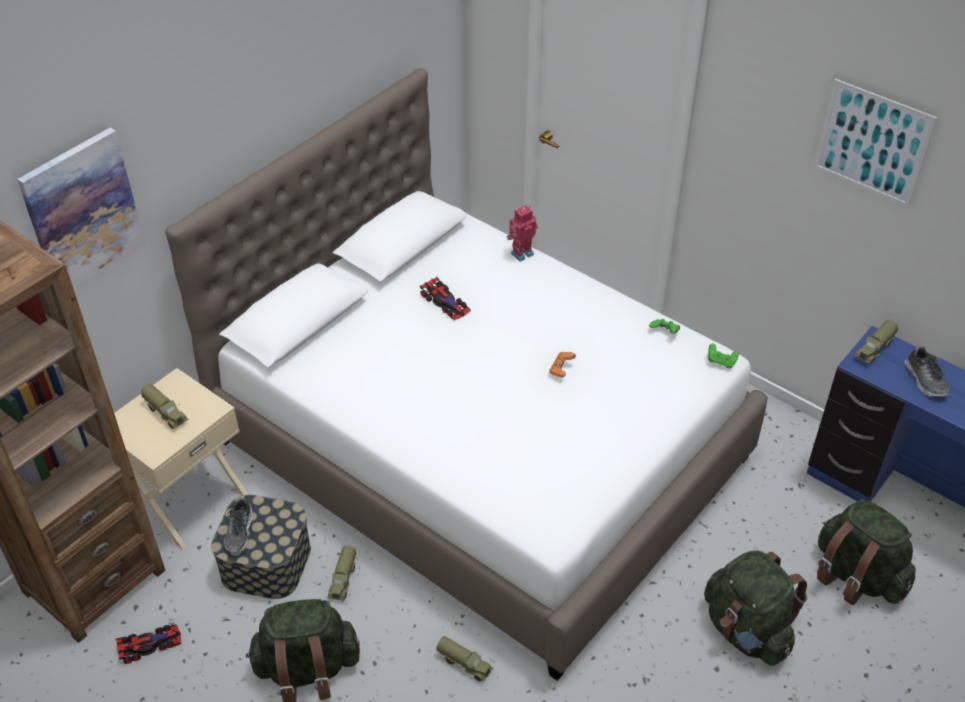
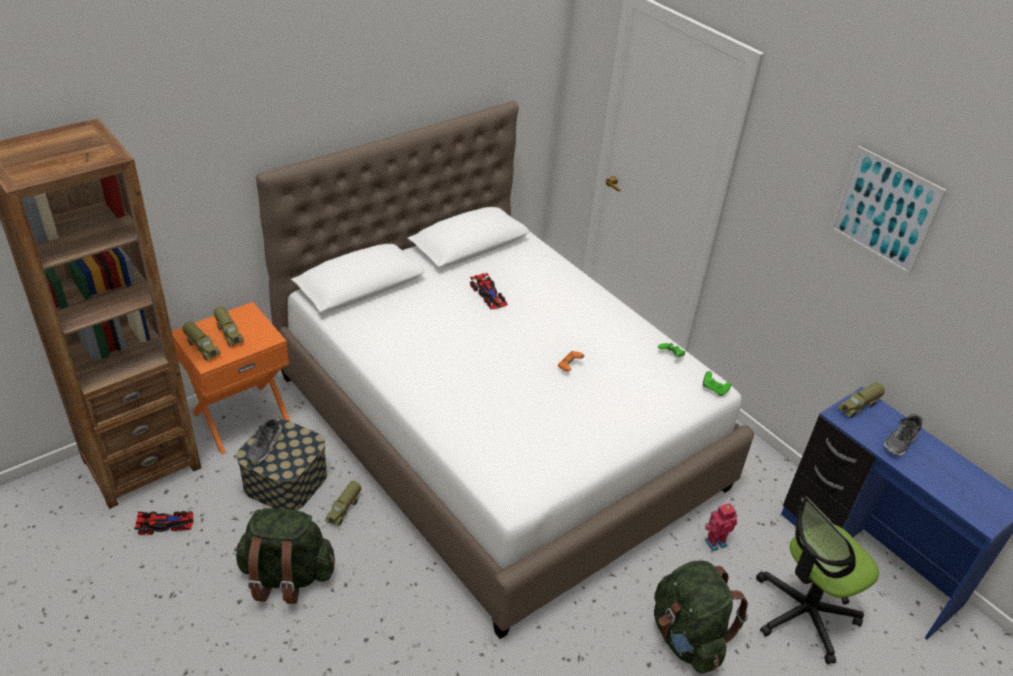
camera: 10 degrees right, 5 degrees down
picture [17,128,145,289] -> none
beige nightstand [114,368,249,549] -> orange nightstand [172,302,290,455]
toy truck [436,636,493,682] -> toy truck moved to [182,321,221,360]
toy robot [507,205,538,262] -> toy robot moved to [705,503,737,551]
green backpack [817,499,916,605] -> office chair [756,497,879,664]
shoe [904,346,950,397] -> shoe turned 45 degrees clockwise [884,414,922,456]

